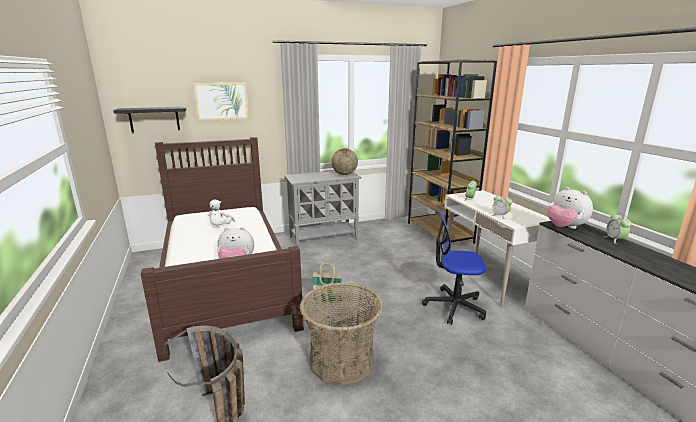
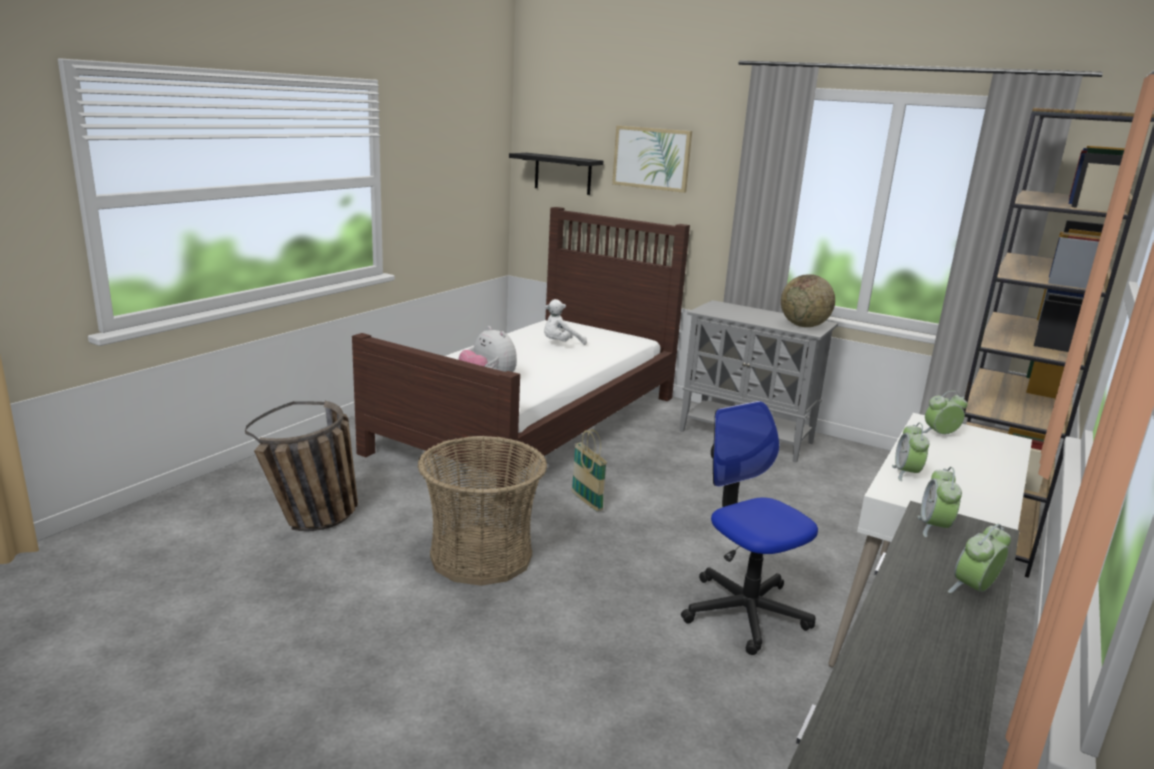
camera: 50 degrees right, 0 degrees up
plush toy [547,187,593,229] -> alarm clock [917,467,962,537]

